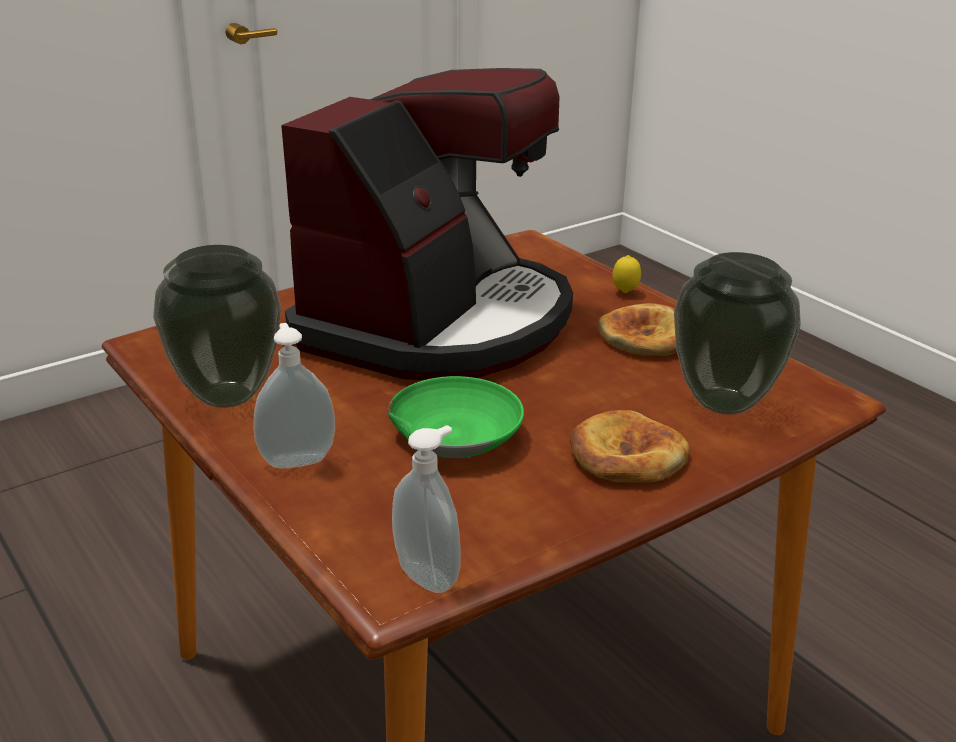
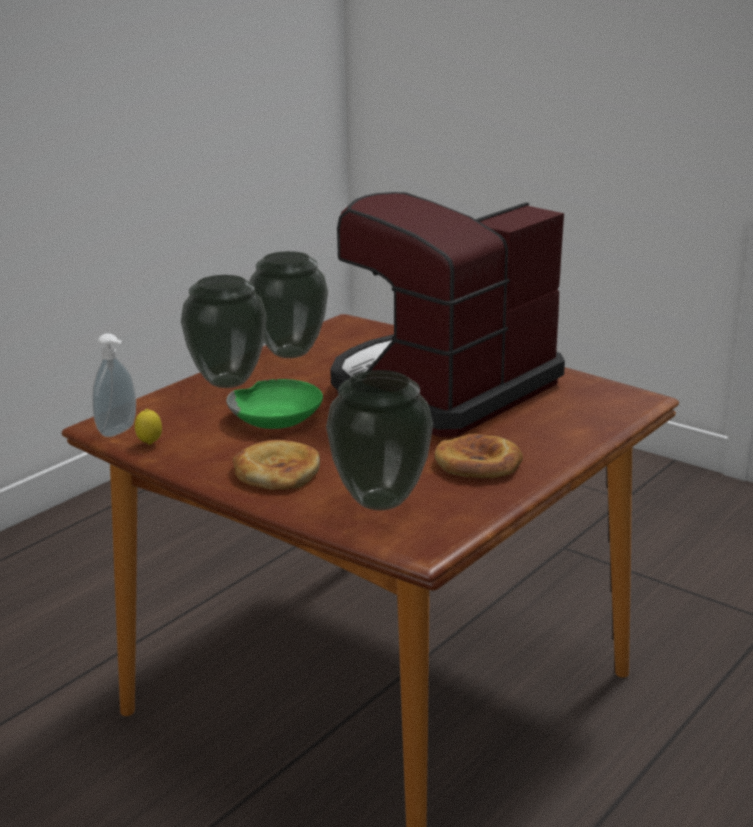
camera: 75 degrees right, 5 degrees down
soap dispenser [253,323,335,468] -> vase [181,275,267,388]
coffee machine [281,68,573,380] -> coffee machine turned 120 degrees clockwise [330,192,565,437]
lemon [613,255,641,293] -> lemon moved to [135,409,162,445]

